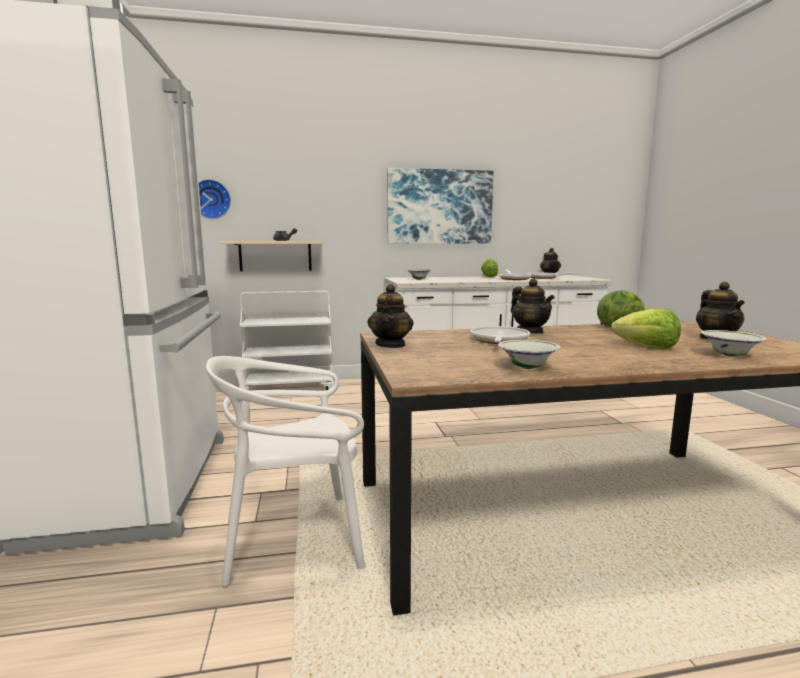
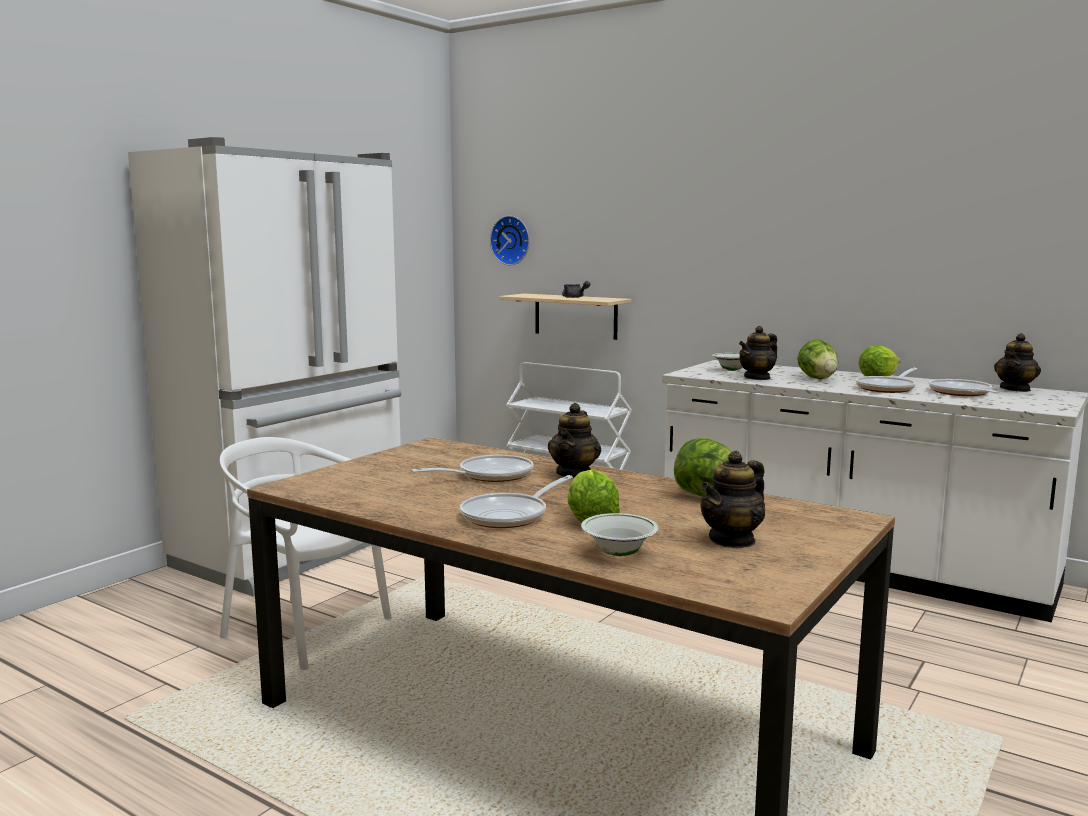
camera: 45 degrees right, 0 degrees up
teapot [368,284,414,348] -> teapot moved to [739,326,777,380]
picture [387,168,494,244] -> none
white bowl [498,340,560,369] -> none
none -> frying pan [460,475,573,528]
none -> lettuce [797,339,838,379]

